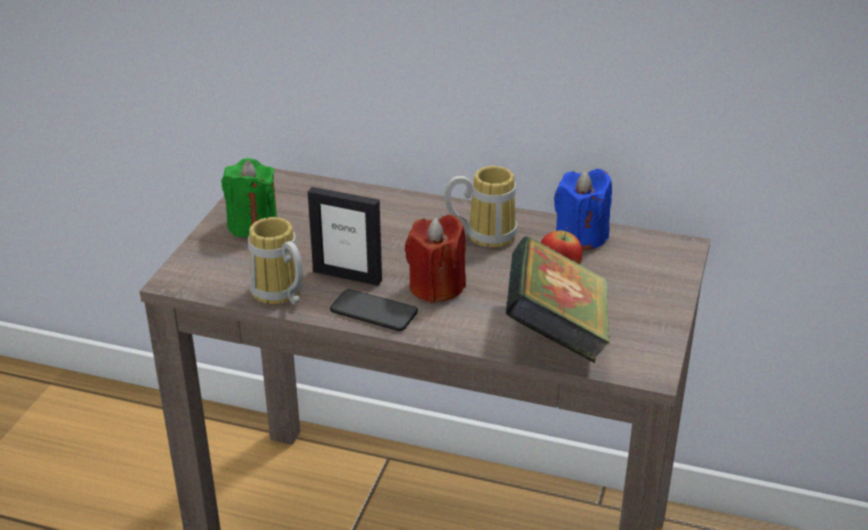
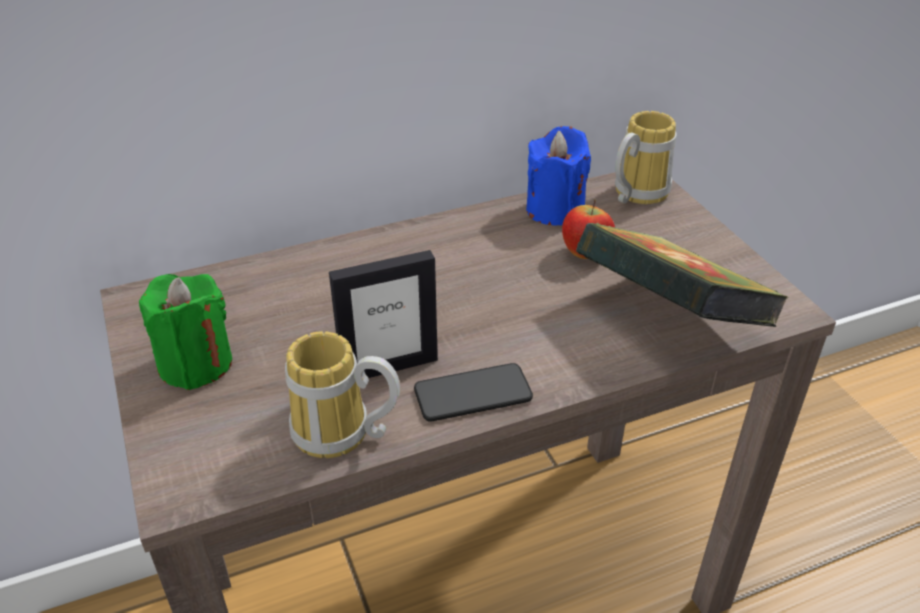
camera: 40 degrees left, 5 degrees up
red candle [405,215,466,304] -> none
mug [444,166,517,247] -> mug moved to [615,111,677,204]

